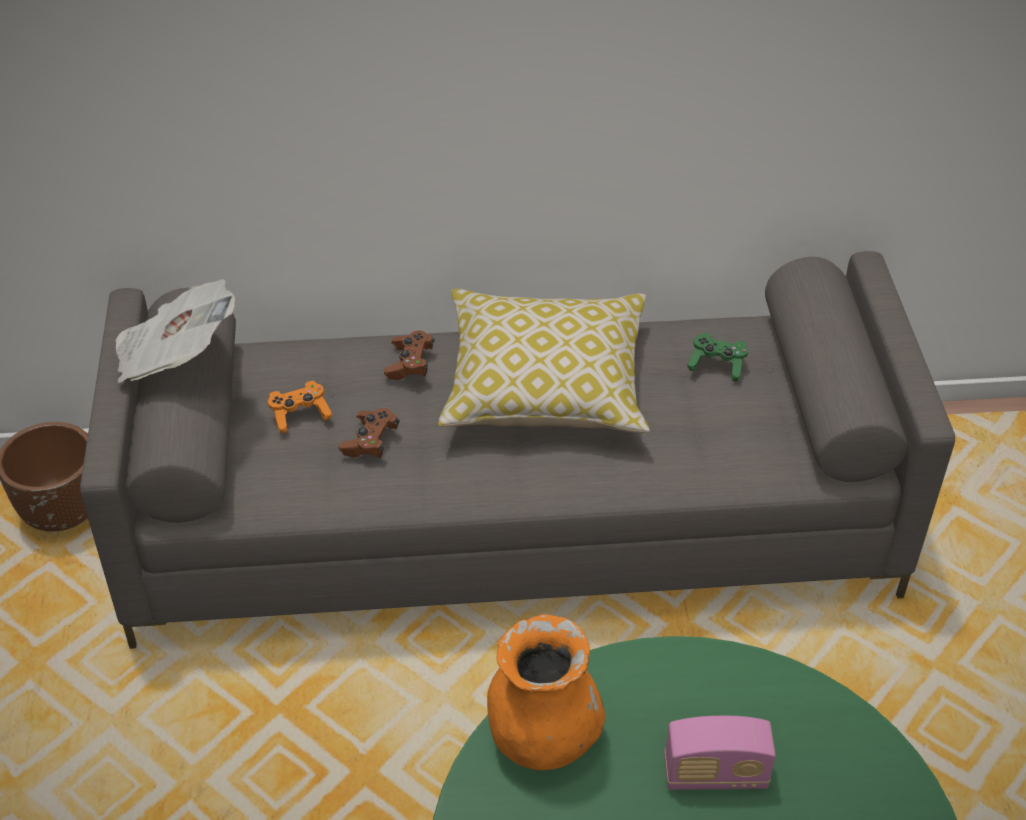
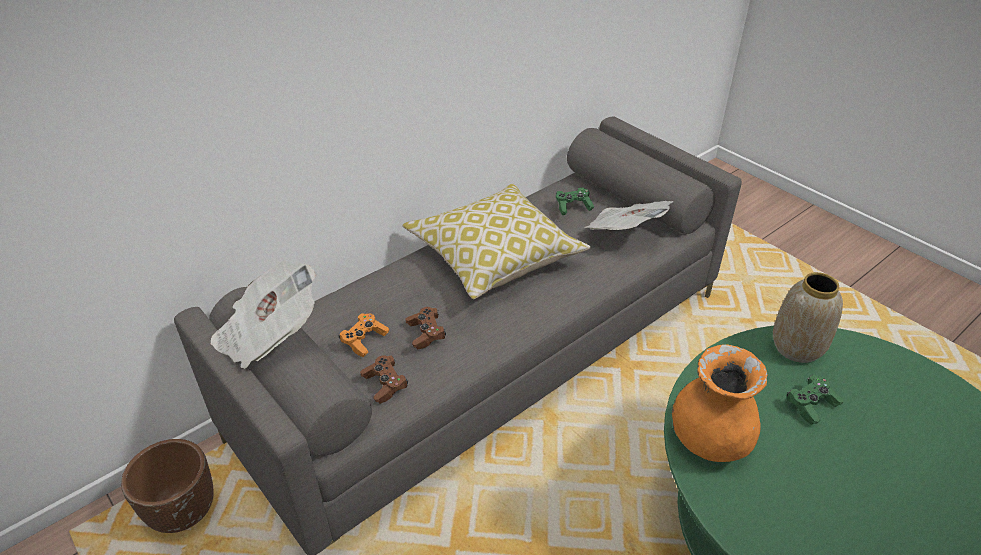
camera: 35 degrees left, 5 degrees down
brown game controller [384,330,434,380] -> brown game controller moved to [360,355,408,404]
radio [664,716,776,790] -> green game controller [787,375,843,425]
none -> newspaper [585,201,673,230]
none -> vase [773,272,843,363]

